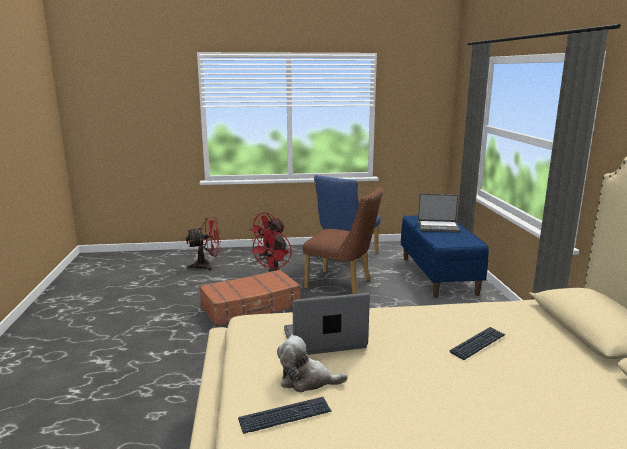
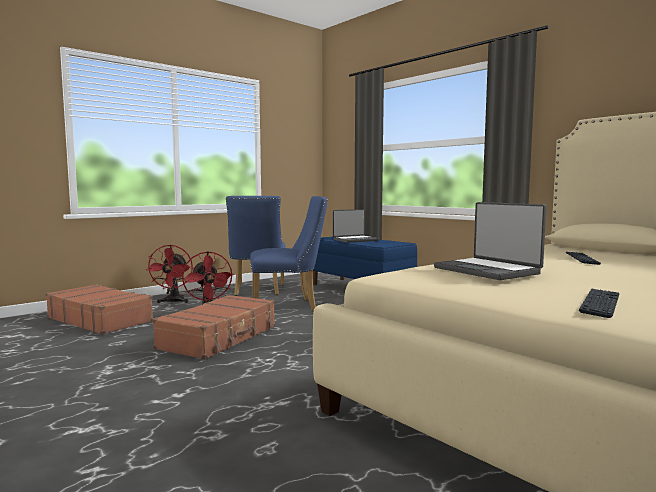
camera: 35 degrees left, 10 degrees down
red fan [186,217,221,271] -> brown suitcase [45,284,153,335]
plush toy [277,336,348,393] -> none
laptop [284,293,370,355] -> laptop turned 75 degrees counterclockwise [434,202,546,280]
brown chair [303,187,383,294] -> blue chair [250,196,327,311]

